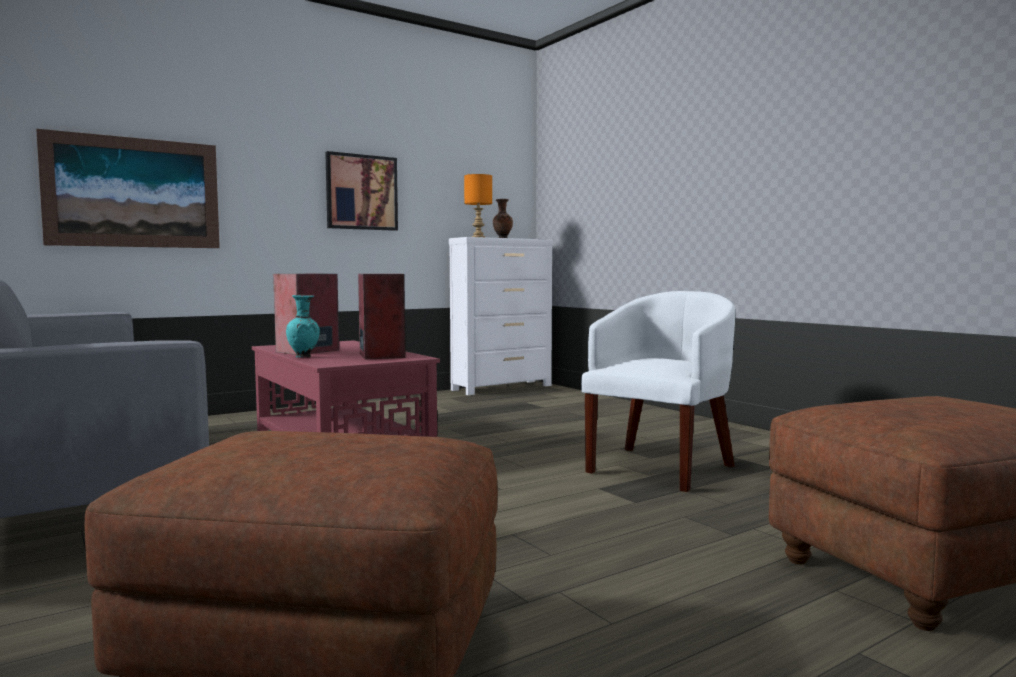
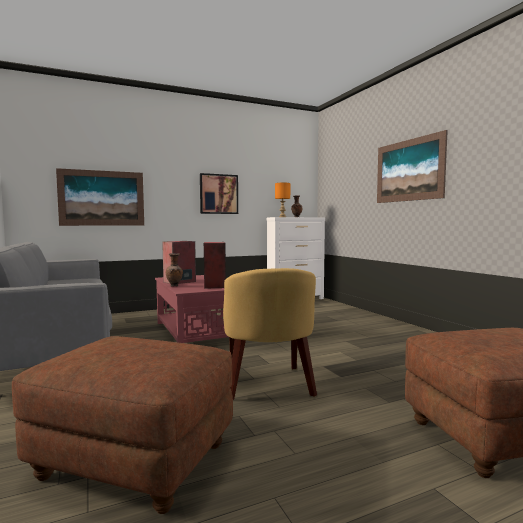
camera: 10 degrees right, 0 degrees up
turquoise vase [286,295,320,358] -> brown vase [166,253,183,286]
white armchair [581,291,735,492] -> none
none -> yellow armchair [223,268,317,400]
none -> picture [377,130,448,203]

